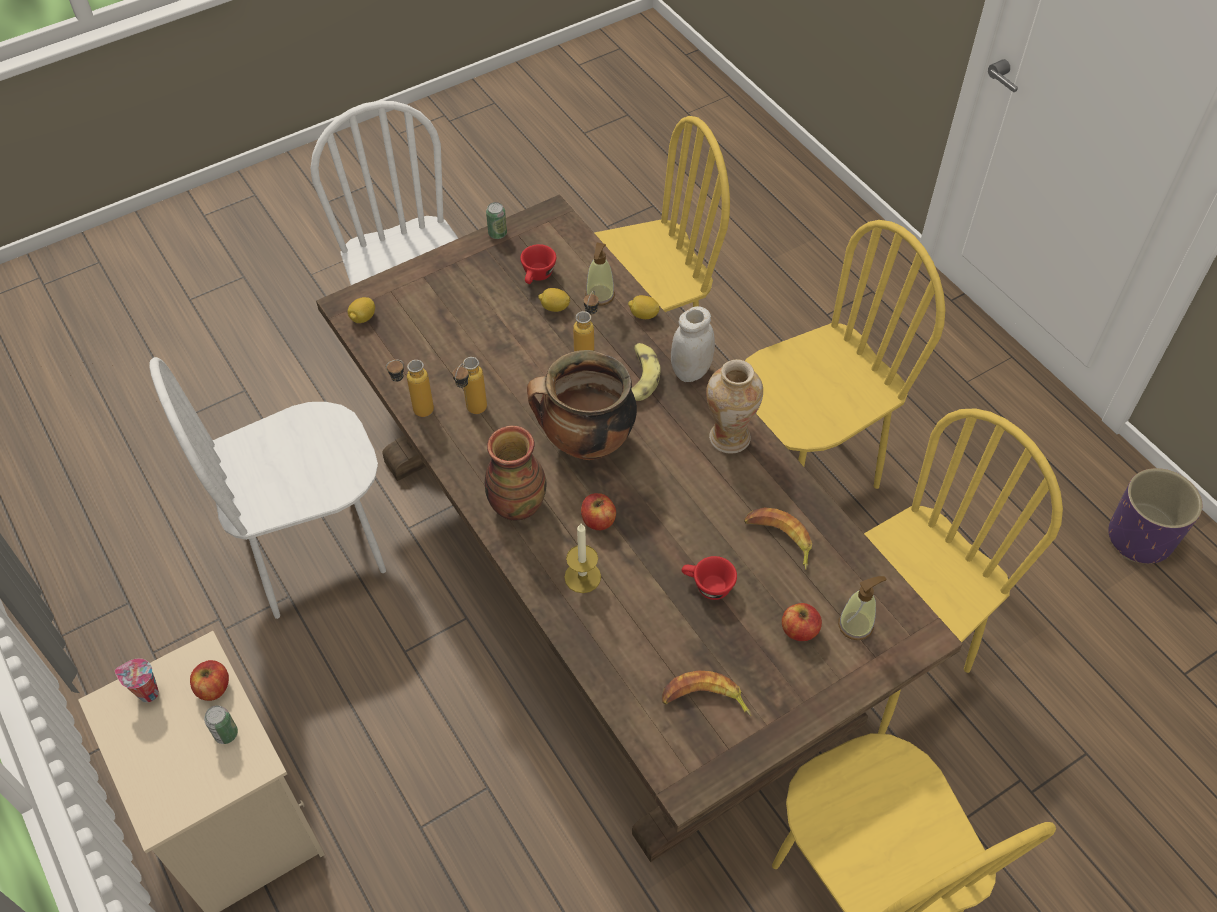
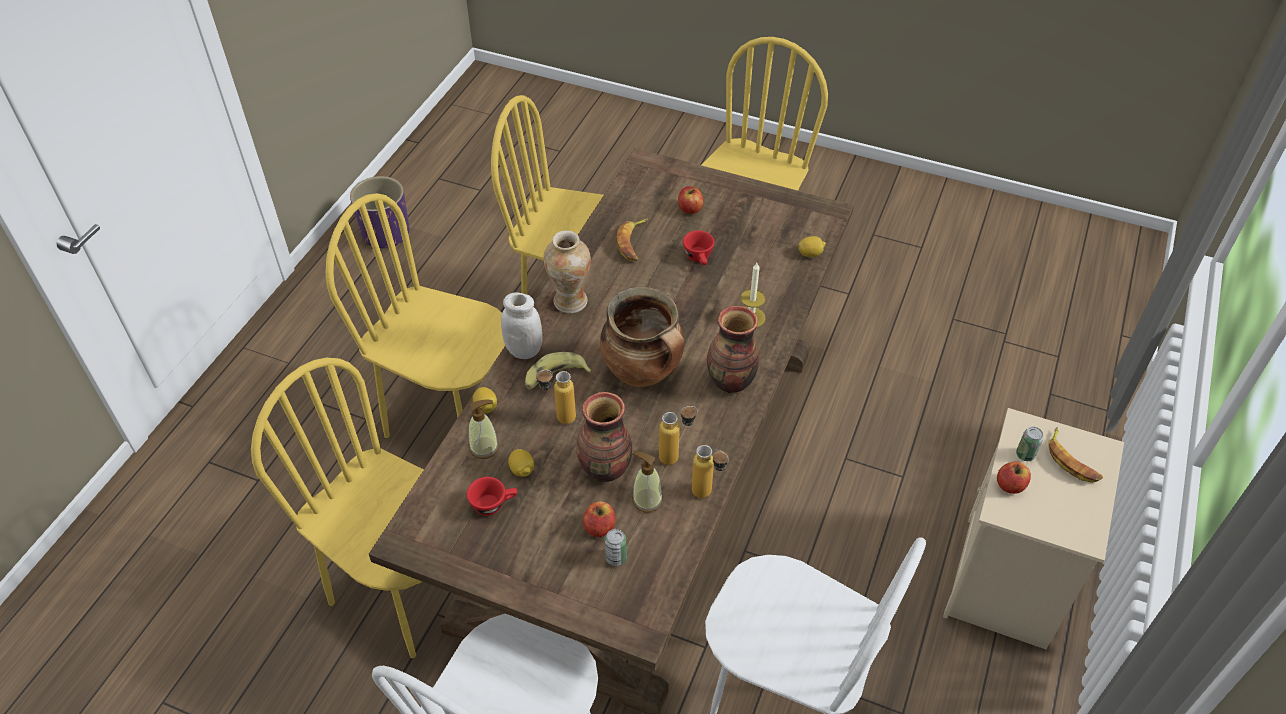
camera: 125 degrees left, 5 degrees down
cup [115,658,159,703] -> none
lemon [348,297,375,323] -> lemon moved to [798,236,826,257]
can [486,202,507,239] -> can moved to [605,529,627,566]
apple [581,493,616,530] -> apple moved to [583,501,615,537]
banana [662,671,751,716] -> banana moved to [1048,427,1103,483]
soap dispenser [838,576,887,640] -> soap dispenser moved to [632,451,663,513]
none -> vase [576,392,632,482]

